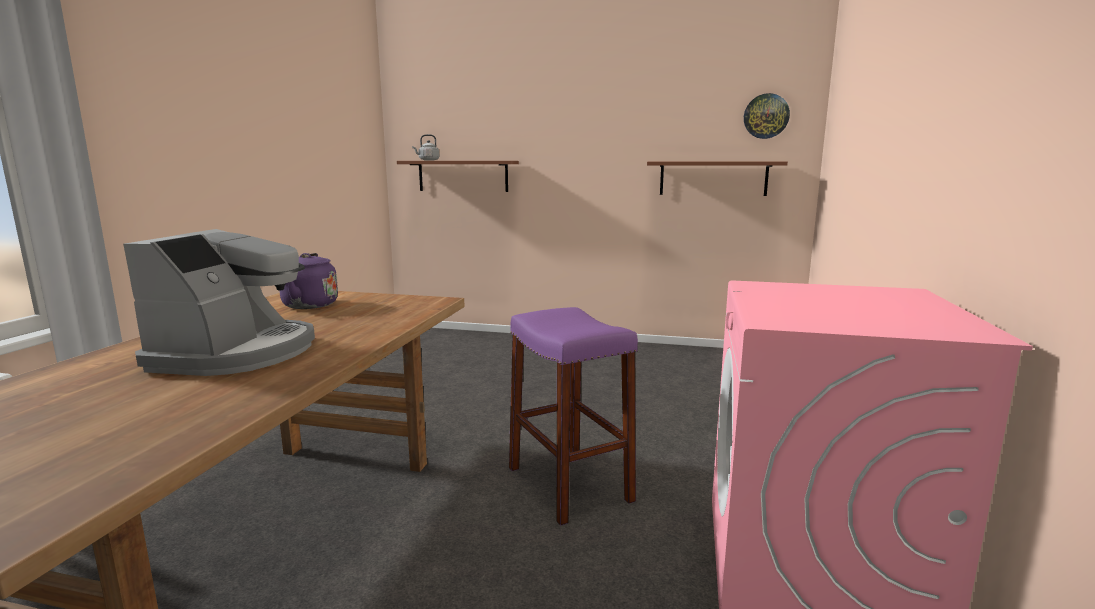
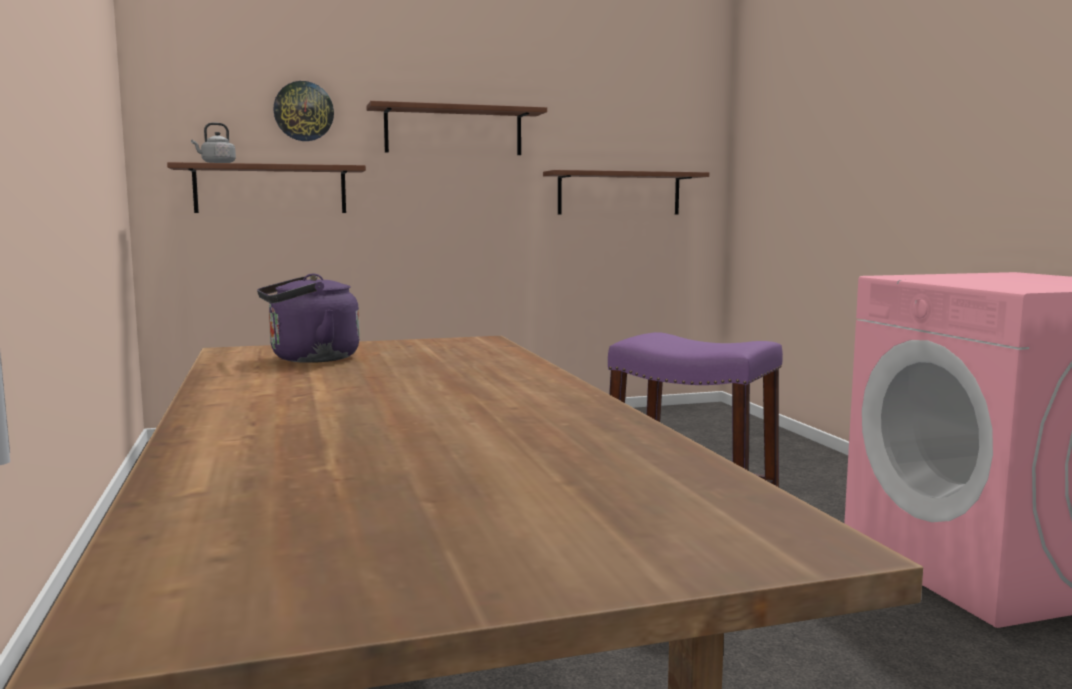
camera: 30 degrees left, 5 degrees down
coffee machine [123,229,315,376] -> none
wall clock [744,93,790,139] -> wall clock moved to [274,81,334,141]
none -> brown shelf [366,101,547,155]

